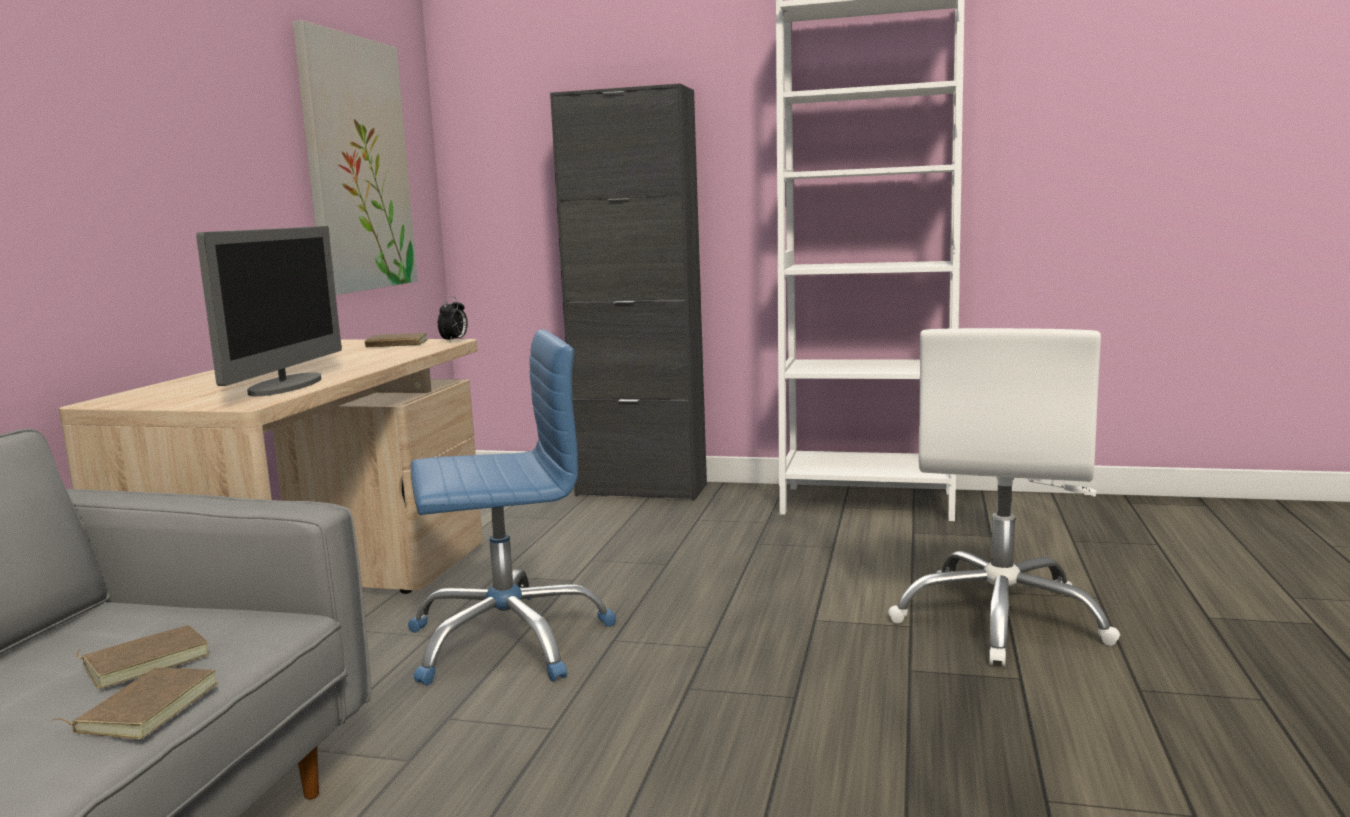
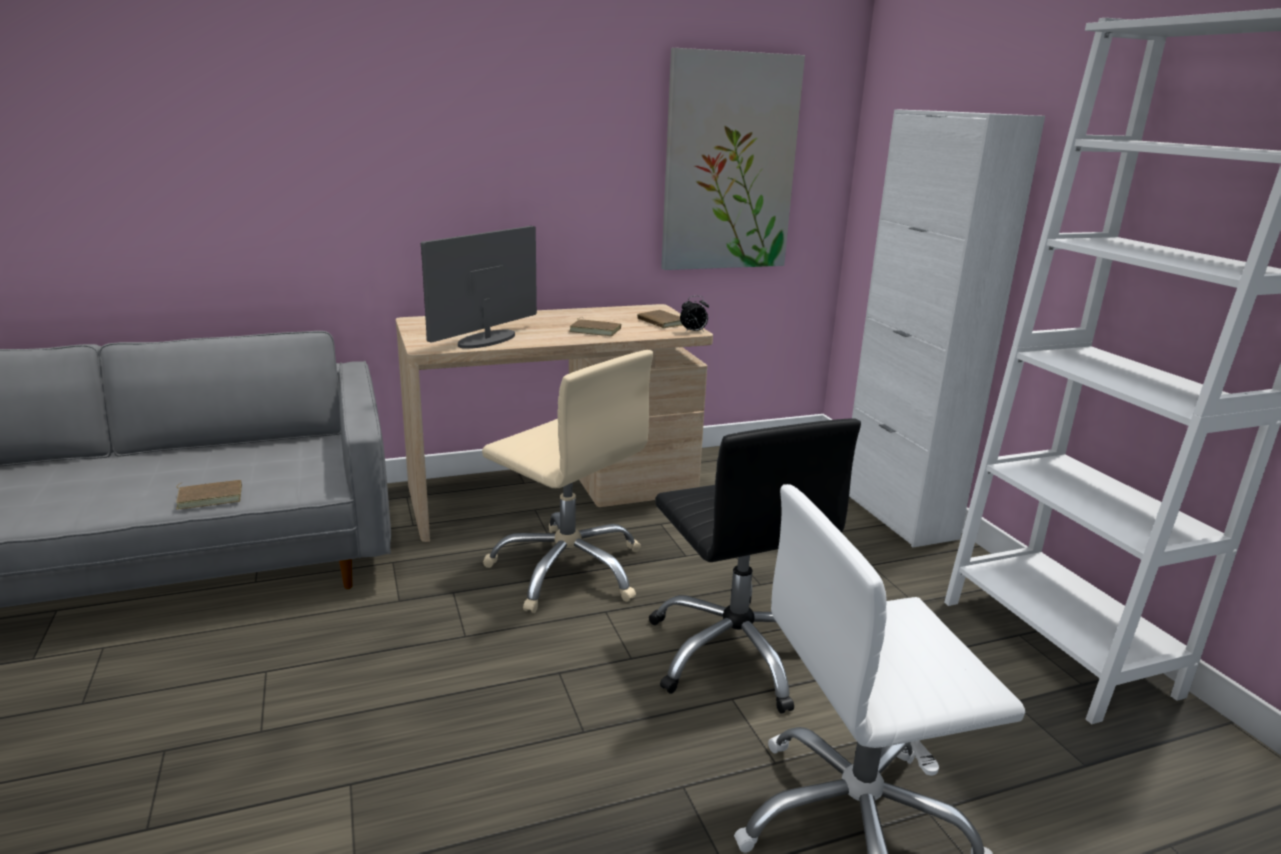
camera: 55 degrees right, 10 degrees up
brown book [76,625,209,689] -> brown book moved to [569,319,621,336]
monitor [196,226,342,397] -> monitor turned 150 degrees clockwise [421,226,537,349]
blue office chair [408,329,617,685] -> beige office chair [482,350,653,613]
black cabinet [550,83,707,500] -> white cabinet [849,109,1045,547]
none -> black office chair [649,418,861,713]

